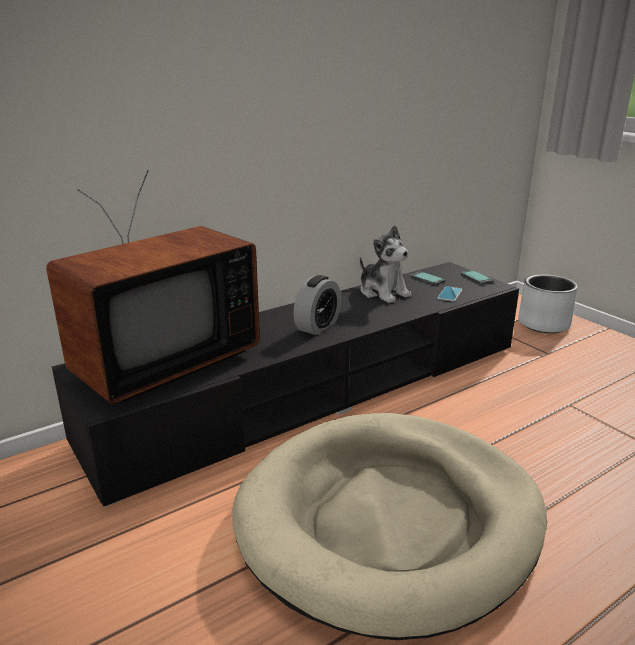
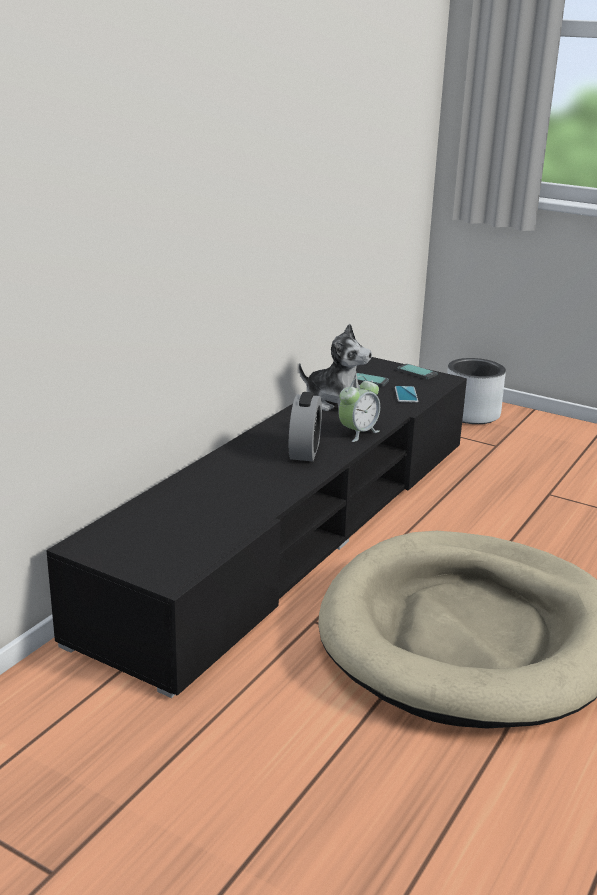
camera: 25 degrees left, 0 degrees up
television [46,170,260,404] -> none
none -> alarm clock [338,376,380,442]

